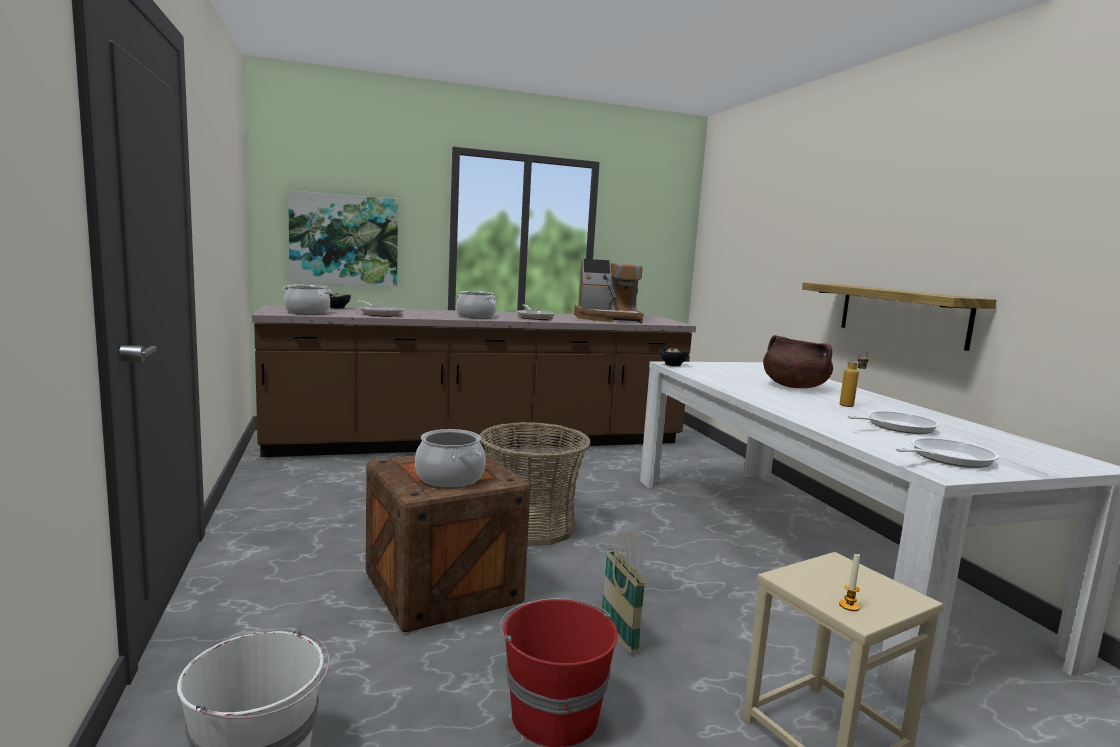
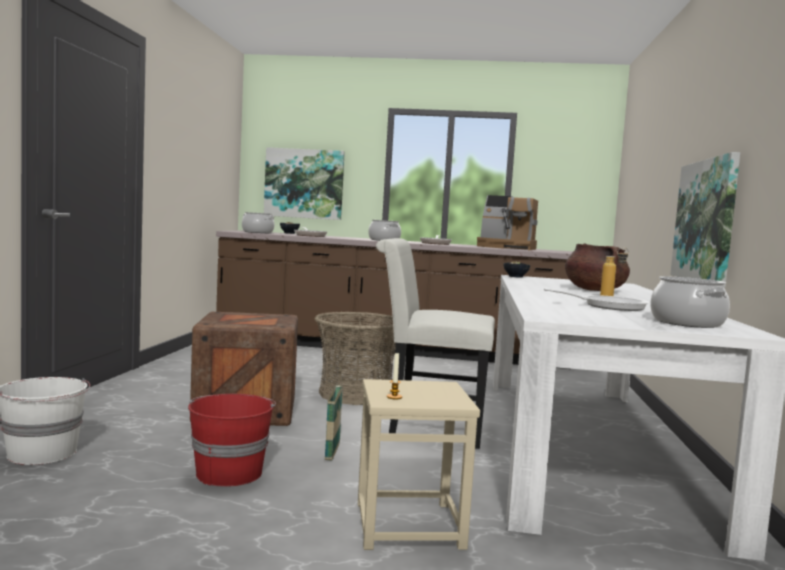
camera: 25 degrees right, 5 degrees down
cooking pot [415,429,486,487] -> cooking pot moved to [650,276,730,328]
shelf [802,282,996,351] -> picture [670,152,740,287]
frying pan [896,437,999,468] -> none
none -> white chair [376,238,495,449]

